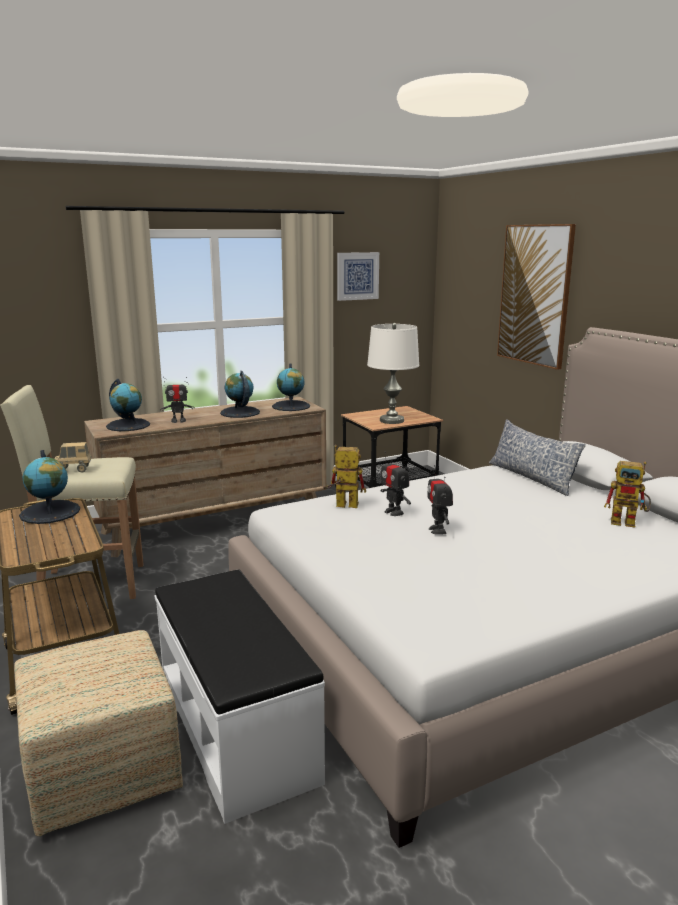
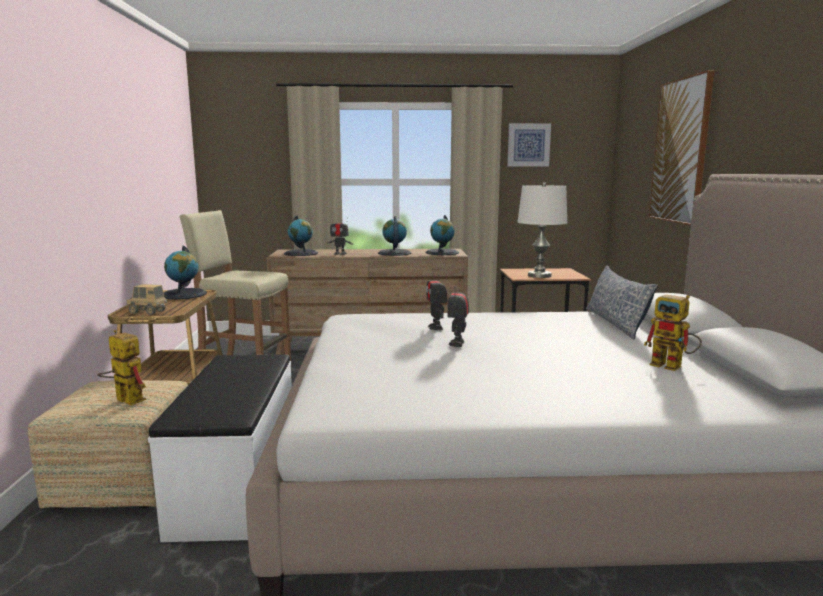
camera: 25 degrees right, 5 degrees down
toy truck [54,442,92,473] -> toy truck moved to [126,284,167,315]
toy robot [323,445,366,508] -> toy robot moved to [97,330,146,405]

